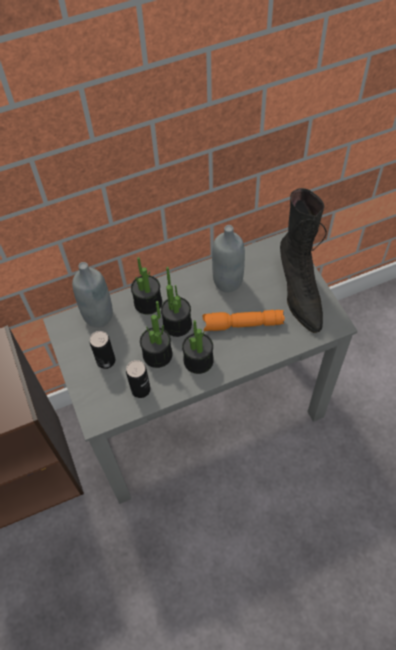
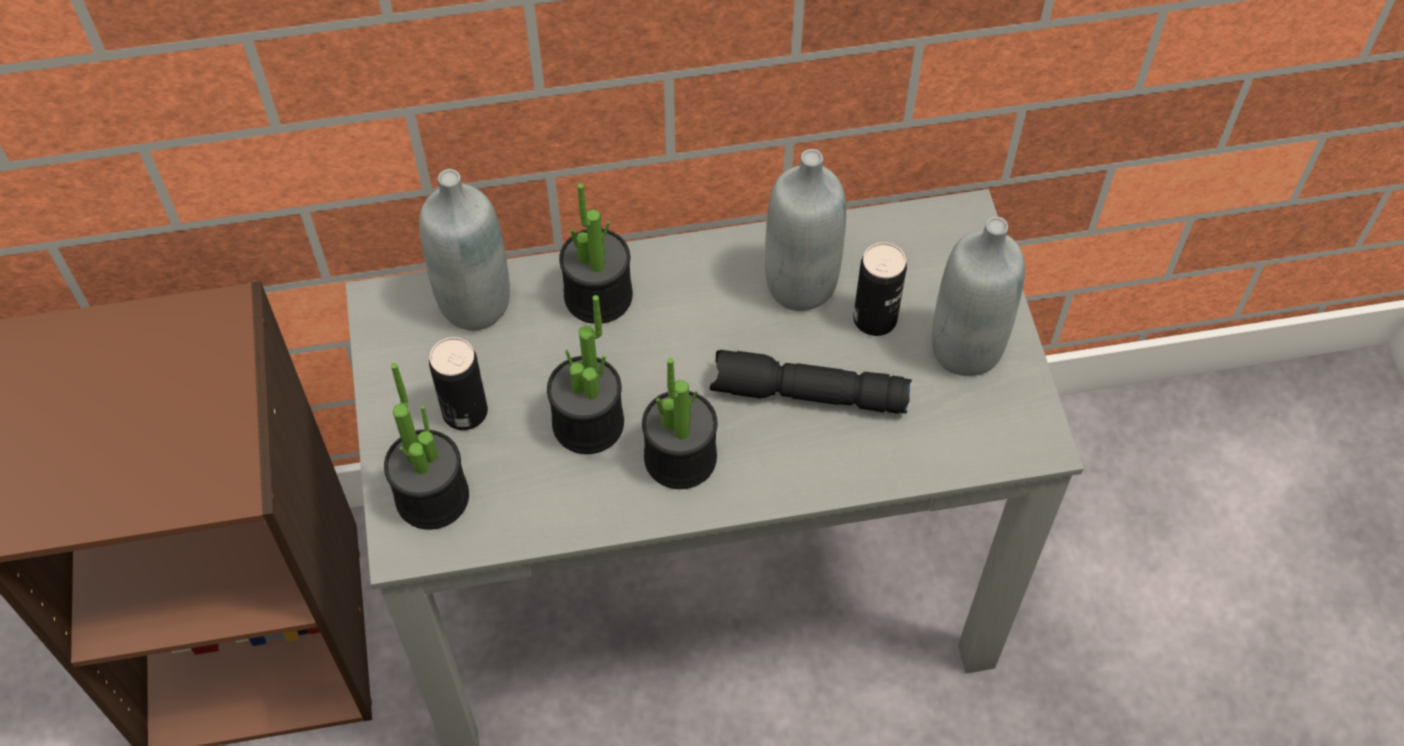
camera: 10 degrees right, 0 degrees up
can [126,360,151,398] -> can moved to [853,242,907,336]
potted plant [161,267,192,337] -> potted plant moved to [384,363,469,530]
orange flashlight [203,310,285,331] -> black flashlight [710,350,912,414]
black boot [280,188,327,333] -> grey bottle [932,217,1025,376]

